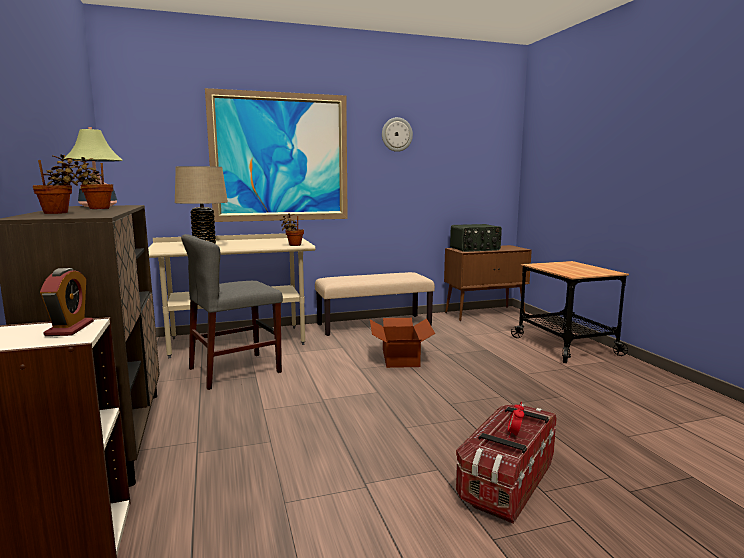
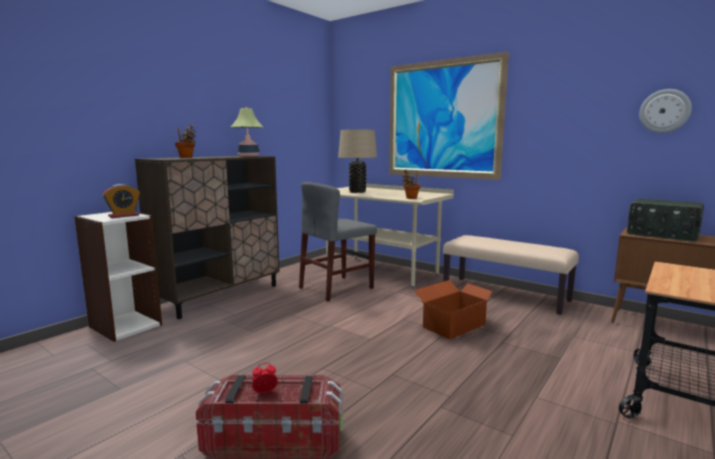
camera: 55 degrees right, 0 degrees up
potted plant [70,157,113,209] -> none
grey chair [181,234,283,390] -> grey chair turned 60 degrees counterclockwise [299,182,377,302]
wall clock [382,117,413,152] -> wall clock moved to [639,89,692,133]

